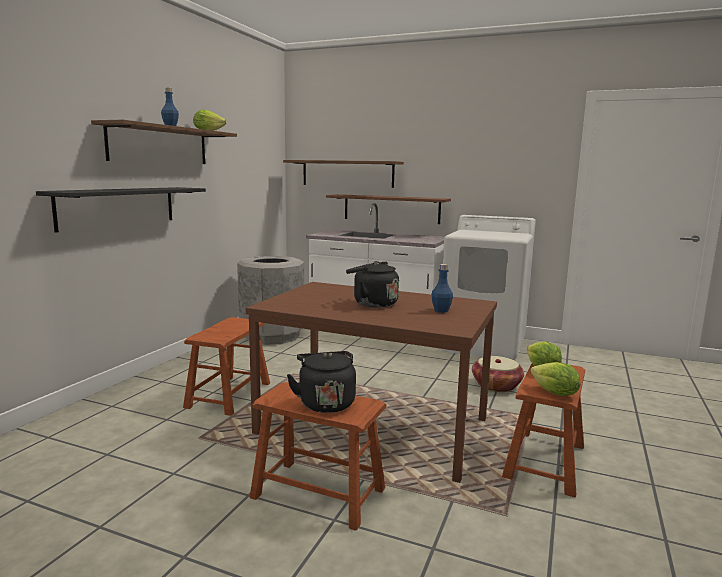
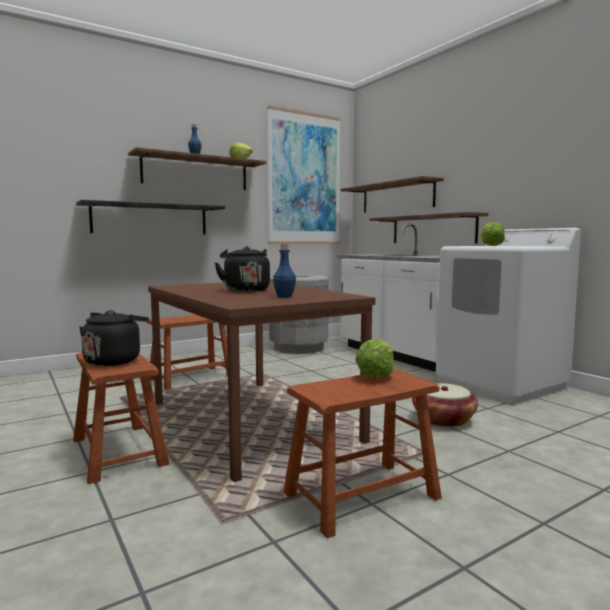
camera: 35 degrees right, 5 degrees down
lettuce [530,362,580,396] -> lettuce moved to [480,222,505,246]
none -> picture [267,105,341,244]

